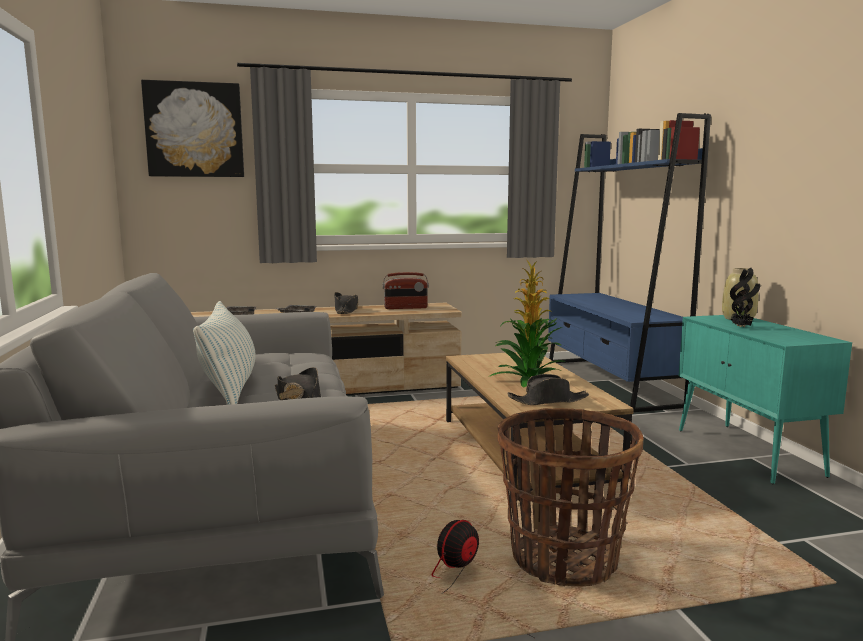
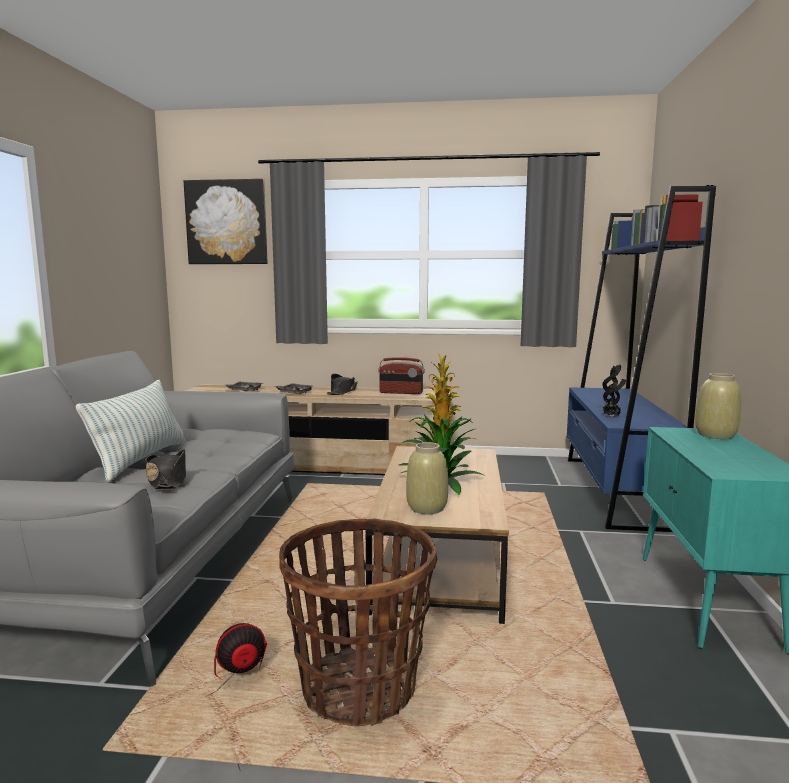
camera: 20 degrees right, 0 degrees up
black hat [508,374,589,405] -> beige vase [406,442,448,514]
potted plant [730,268,761,327] -> potted plant moved to [602,365,626,417]

